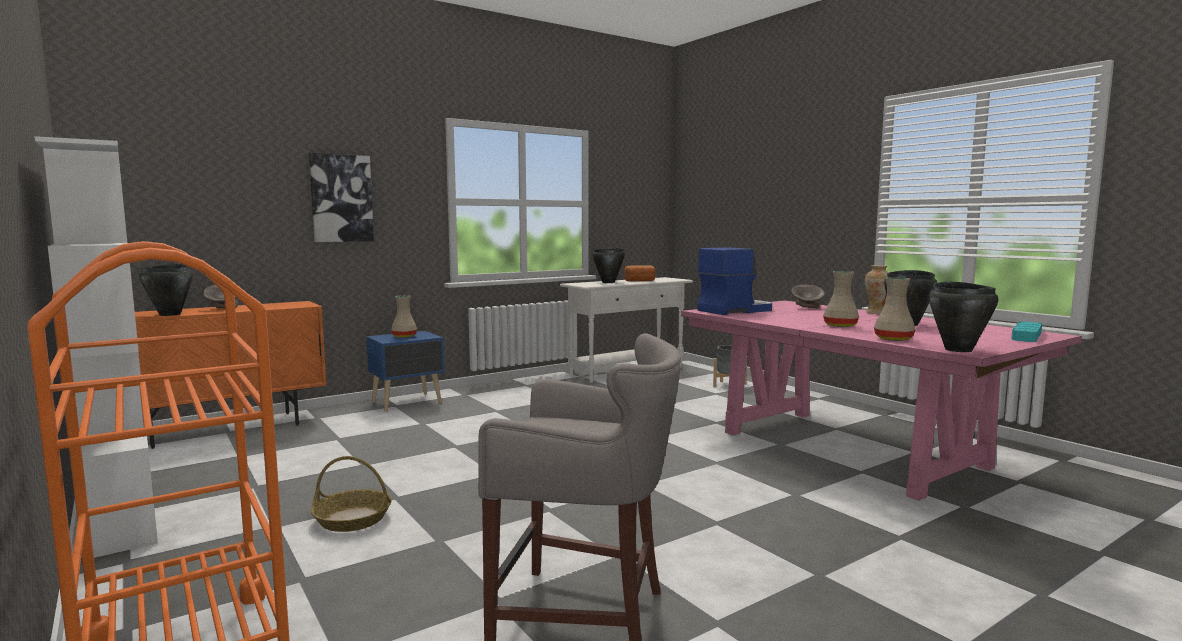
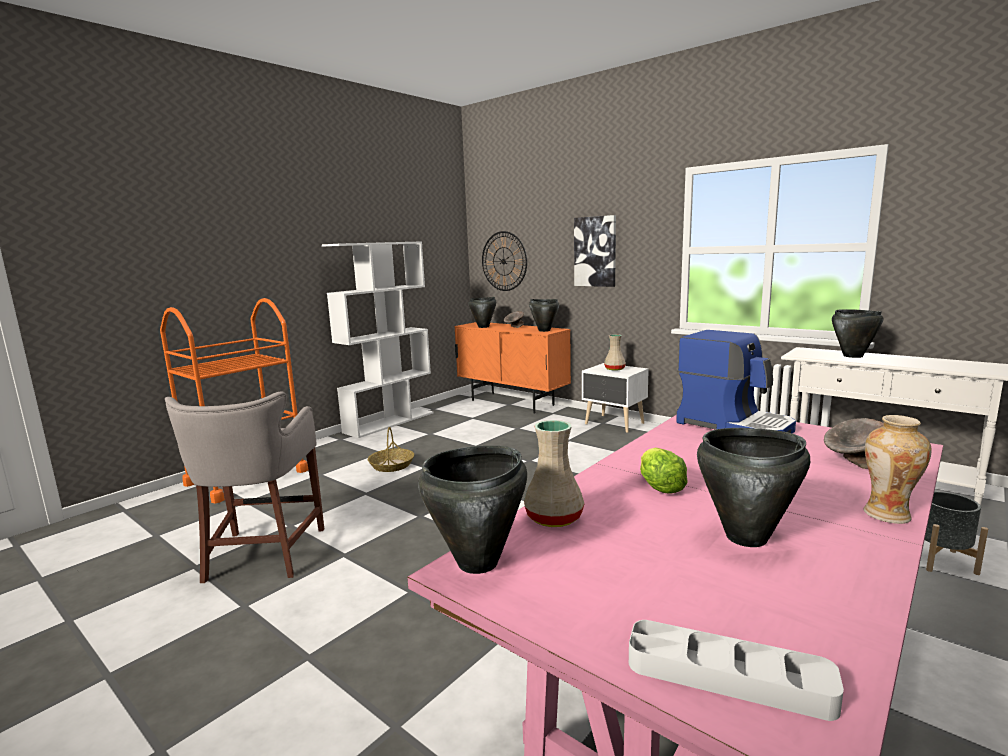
camera: 75 degrees right, 5 degrees up
blue nightstand [366,331,445,412] -> white nightstand [582,363,649,433]
bread [624,265,656,281] -> none
beige vase [823,271,859,327] -> lettuce [640,448,688,494]
turquoise tray [1011,321,1042,342] -> grey tray [629,620,844,721]
none -> wall clock [482,231,527,291]
none -> black cooking pot [529,299,559,332]

